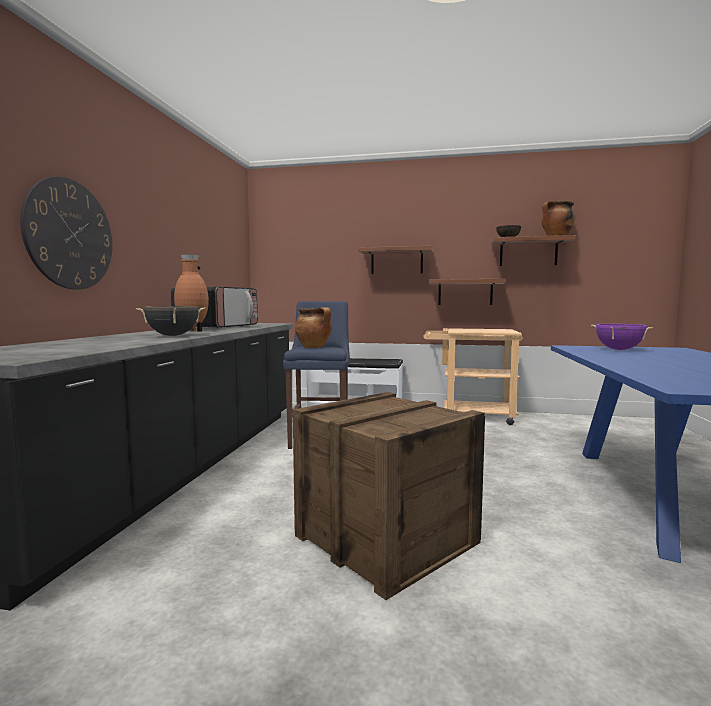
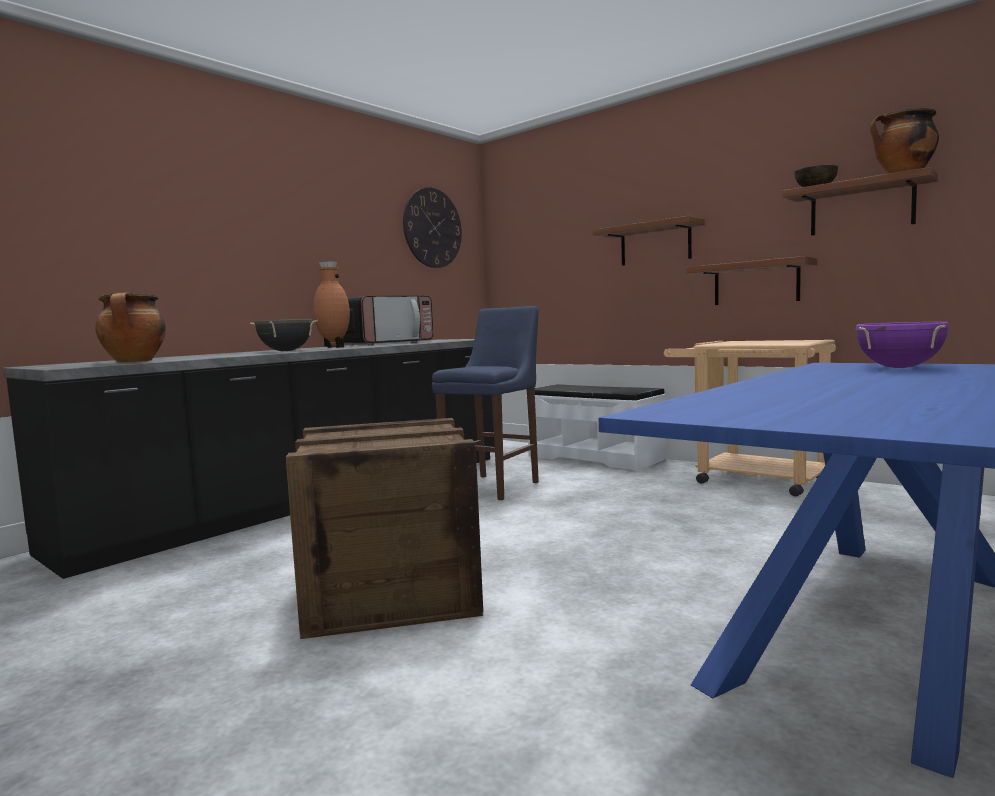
camera: 30 degrees right, 0 degrees up
wall clock [20,176,112,290] -> wall clock moved to [403,187,462,268]
cooking pot [295,307,332,348] -> cooking pot moved to [95,292,166,363]

